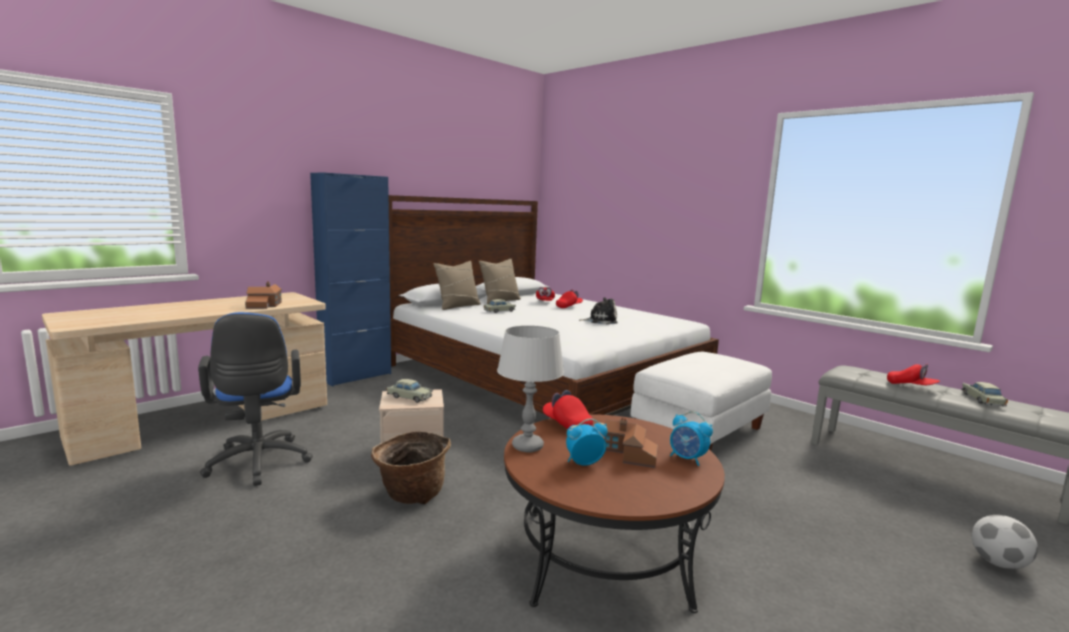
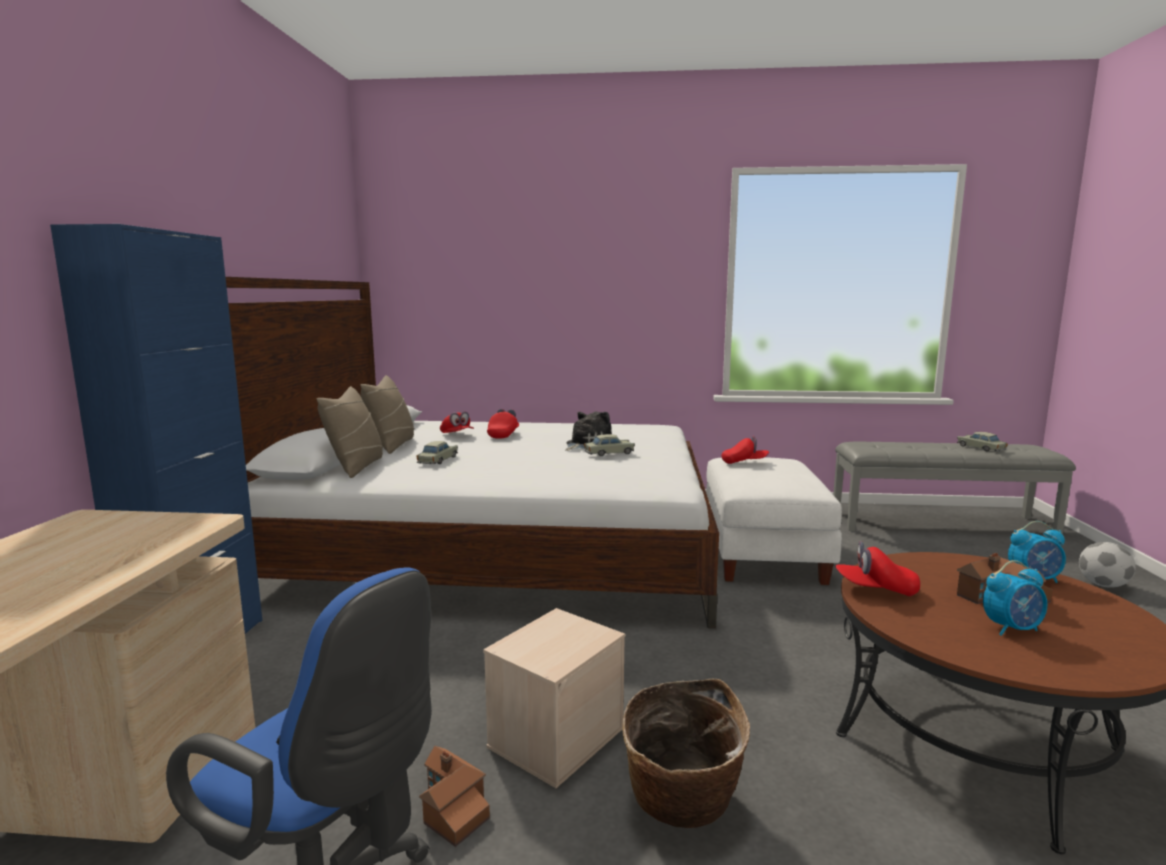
camera: 40 degrees left, 0 degrees up
toy house [245,281,282,309] -> toy house moved to [419,746,490,847]
beige toy car [387,379,433,403] -> beige toy car moved to [584,434,635,456]
grey table lamp [497,325,564,452] -> none
alarm clock [566,419,608,466] -> alarm clock turned 135 degrees counterclockwise [983,560,1047,636]
red cap [887,364,940,385] -> red cap moved to [722,436,769,464]

